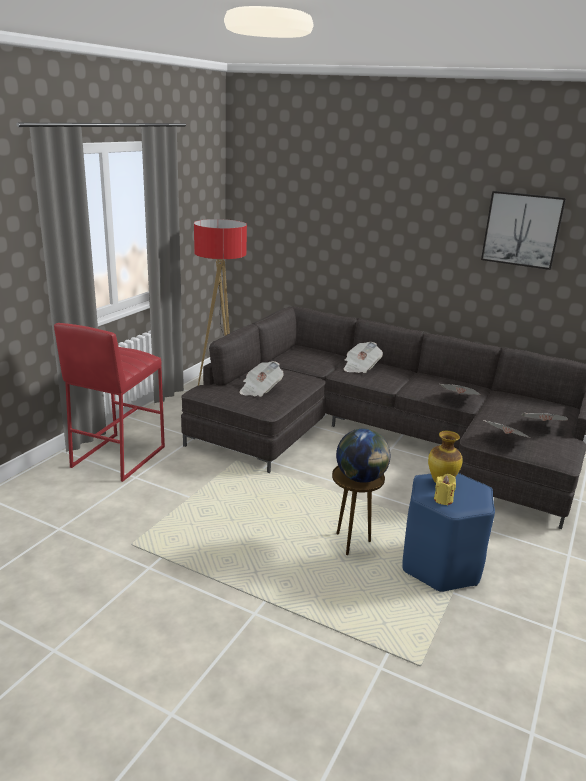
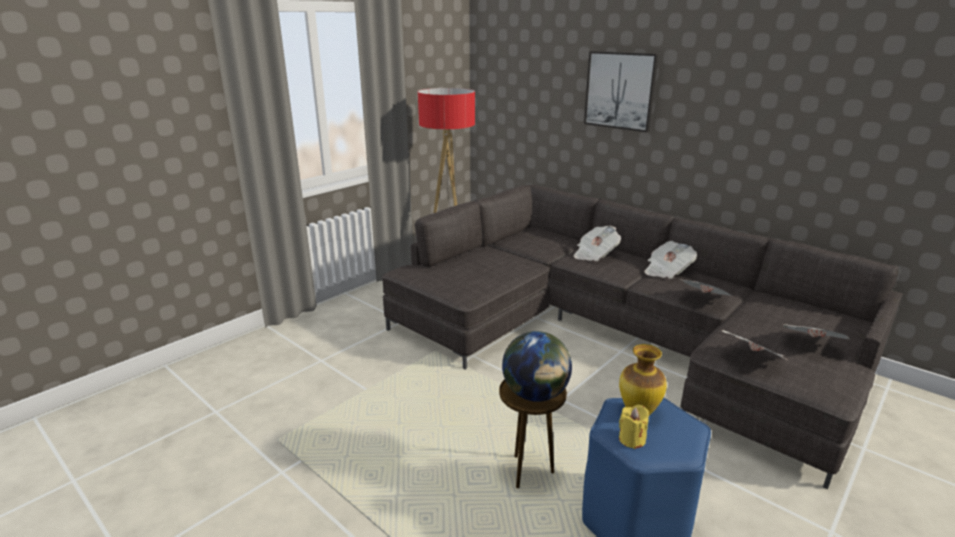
camera: 15 degrees right, 0 degrees up
red stool [54,323,165,482] -> none
newspaper [239,361,284,397] -> newspaper moved to [644,241,697,279]
picture [481,191,566,270] -> picture moved to [584,51,659,132]

